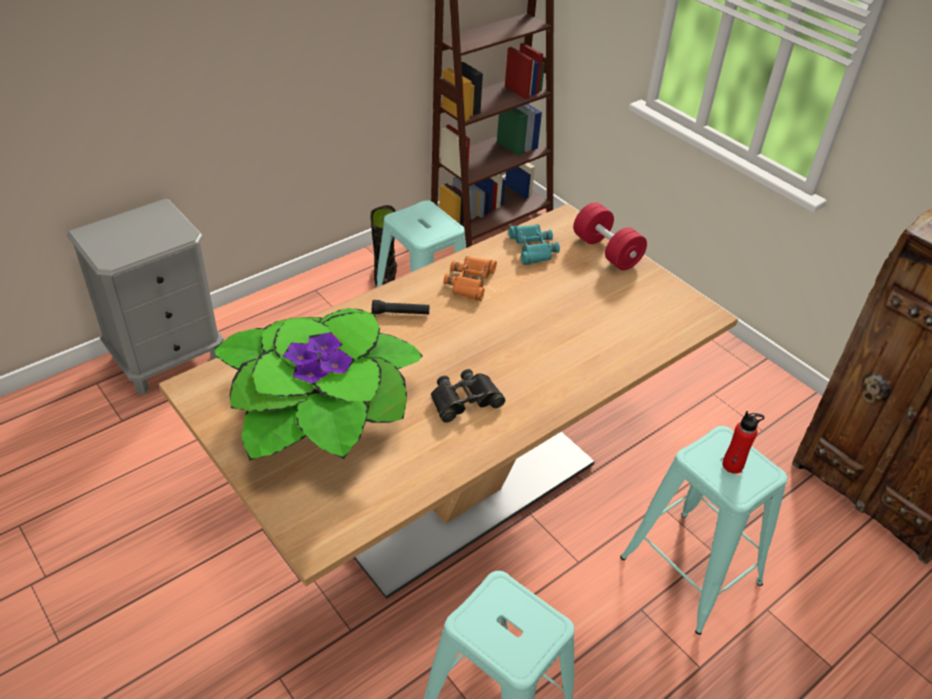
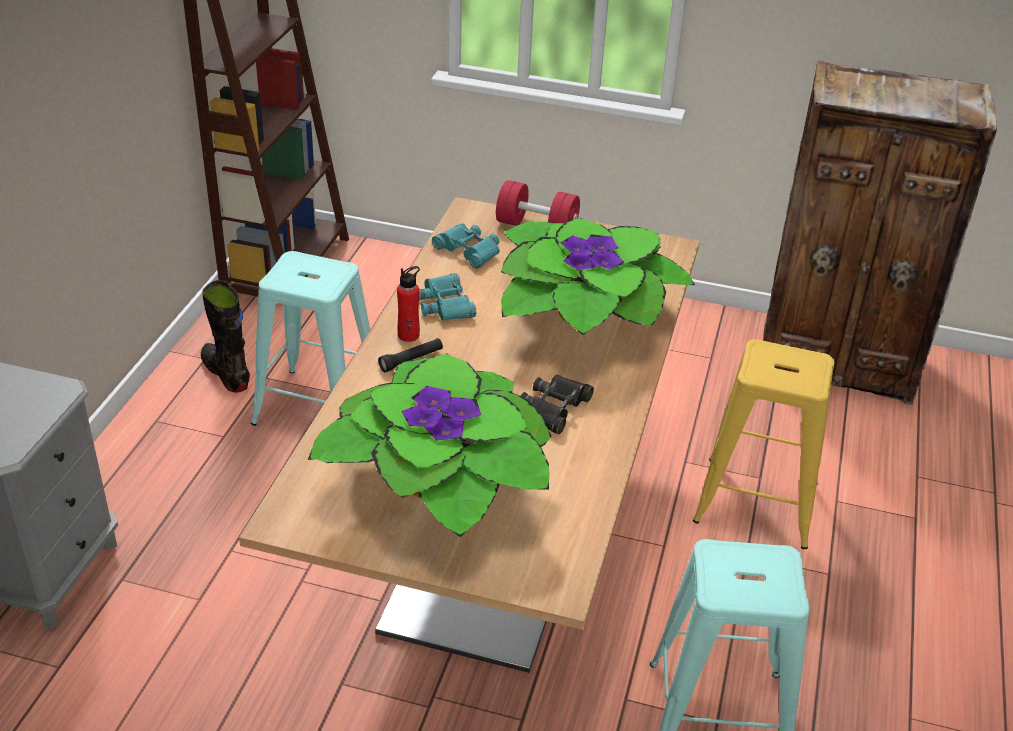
camera: 35 degrees left, 5 degrees down
orange binoculars [443,256,497,301] -> turquoise binoculars [419,273,476,320]
turquoise stool [620,426,787,635] -> yellow stool [693,339,834,549]
red bottle [722,411,764,474] -> red bottle moved to [397,266,420,342]
none -> potted plant [501,218,695,335]

